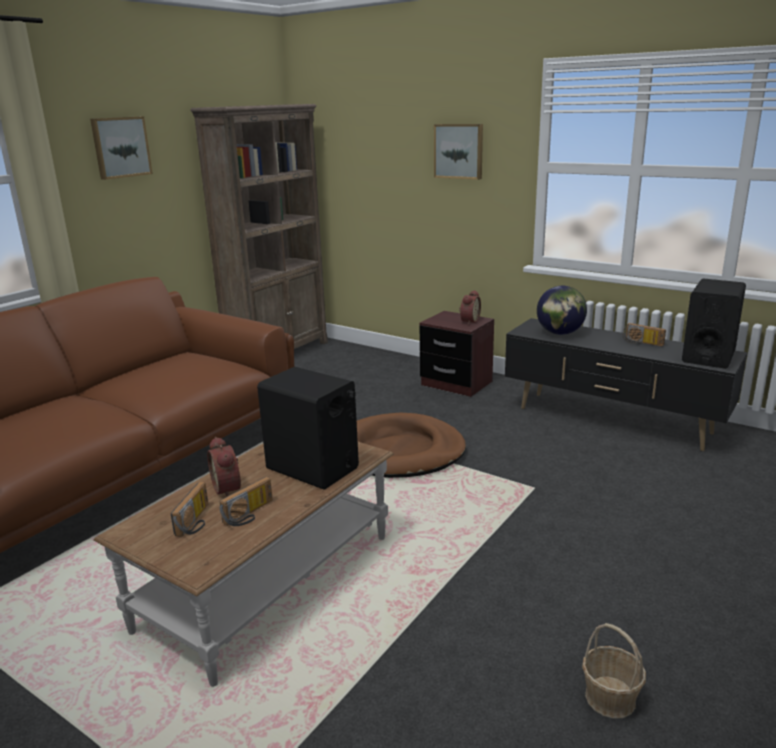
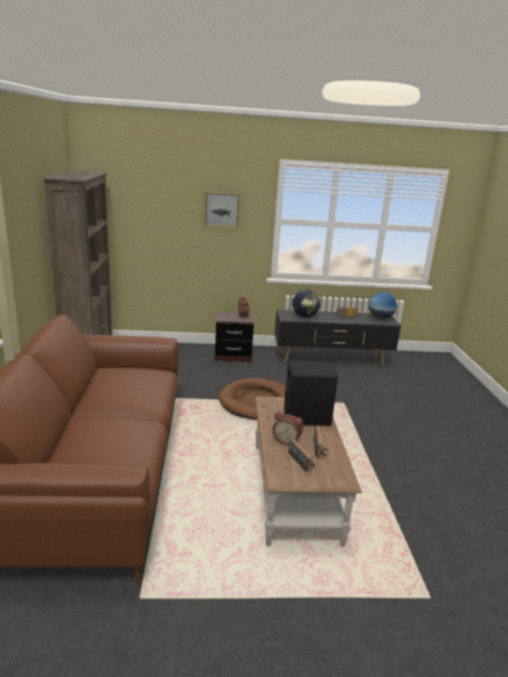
camera: 40 degrees left, 0 degrees up
picture [90,116,153,180] -> none
basket [582,623,646,719] -> none
black speaker [682,278,746,369] -> globe [369,292,397,320]

